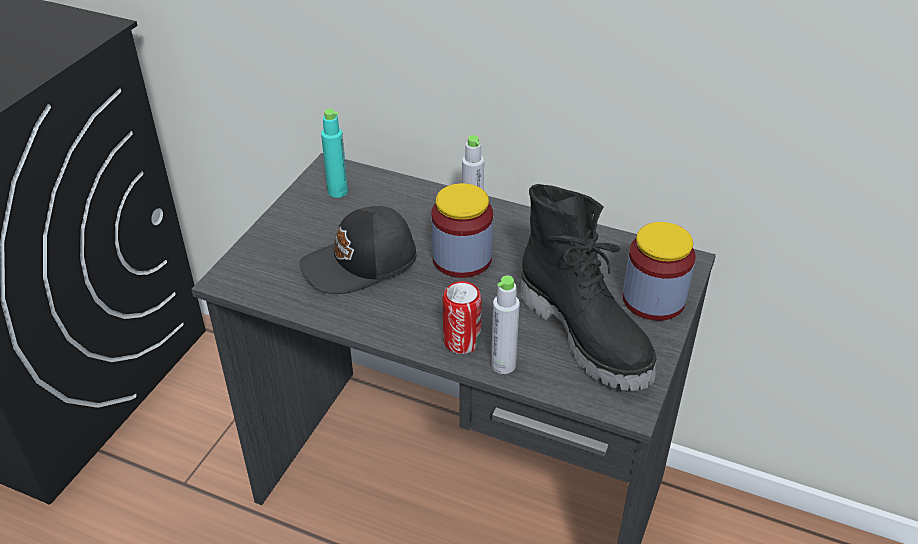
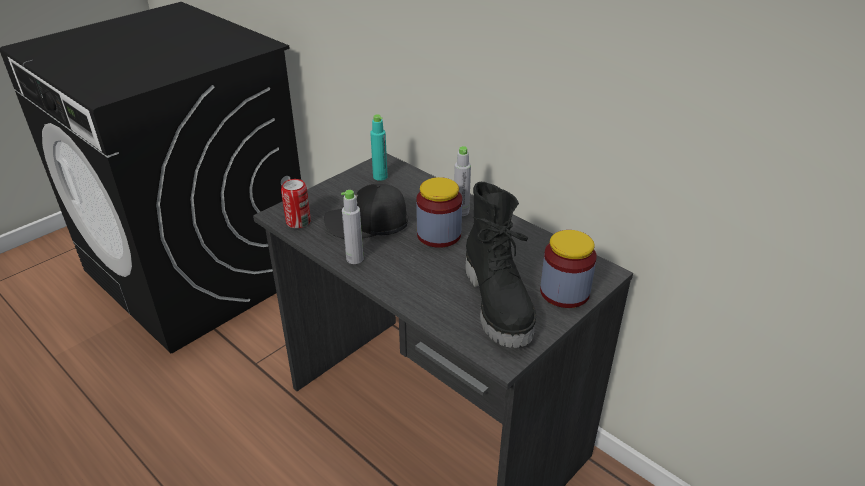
camera: 20 degrees right, 5 degrees down
can [443,281,482,354] -> can moved to [281,179,311,228]
grey bottle [491,276,520,374] -> grey bottle moved to [341,190,364,264]

